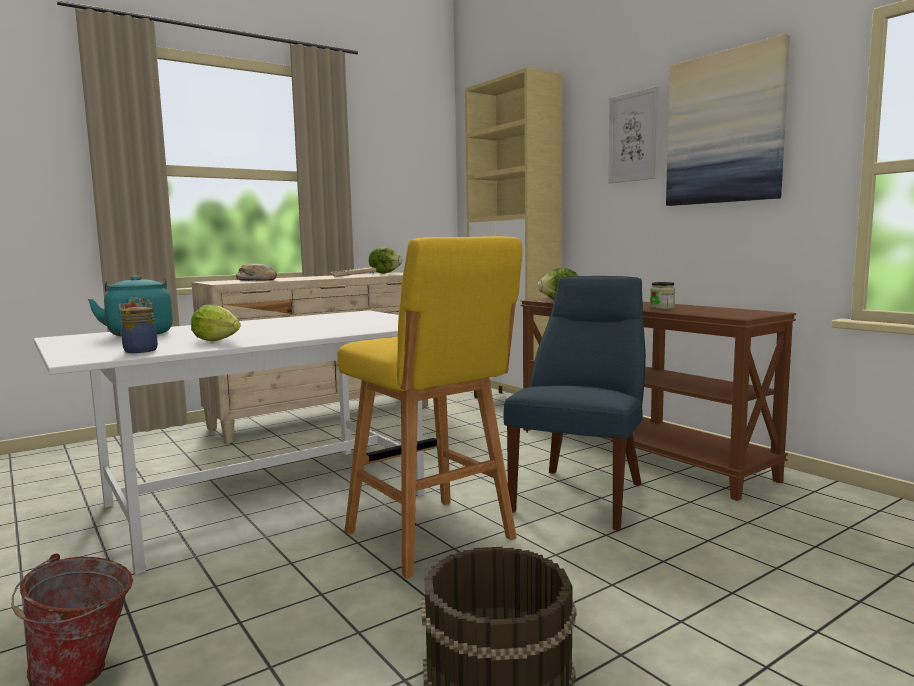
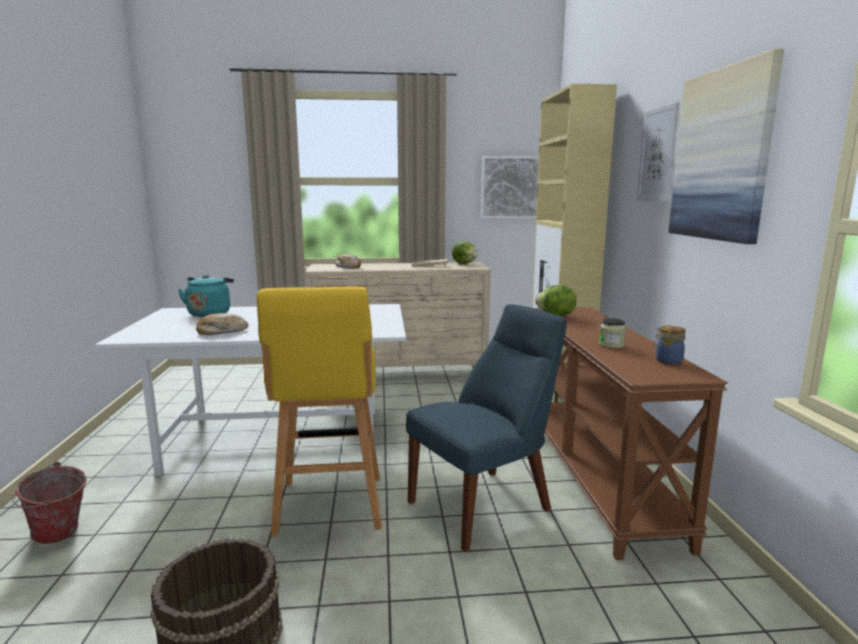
camera: 30 degrees right, 5 degrees up
jar [120,307,158,353] -> jar moved to [654,326,686,365]
lettuce [191,304,241,341] -> bread [196,313,248,335]
none -> picture [481,156,539,219]

